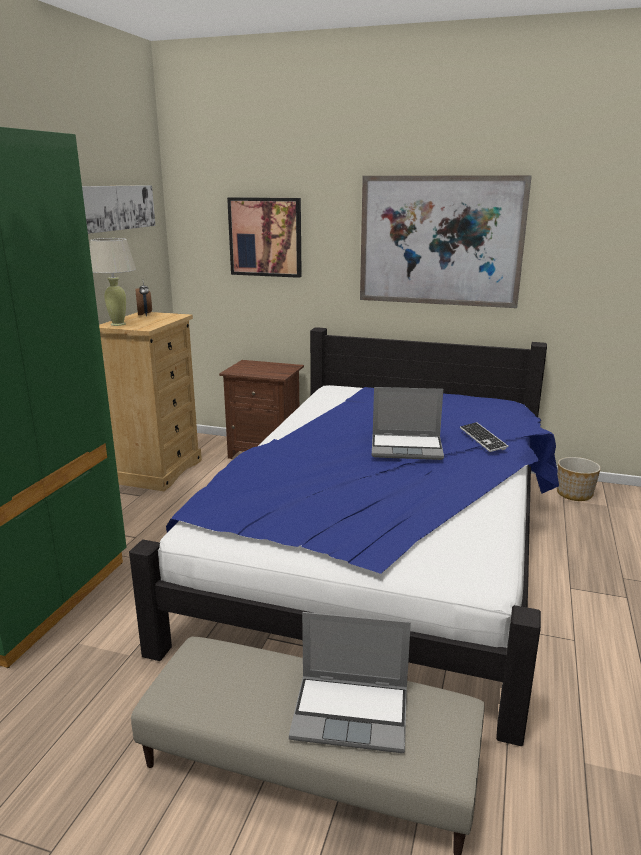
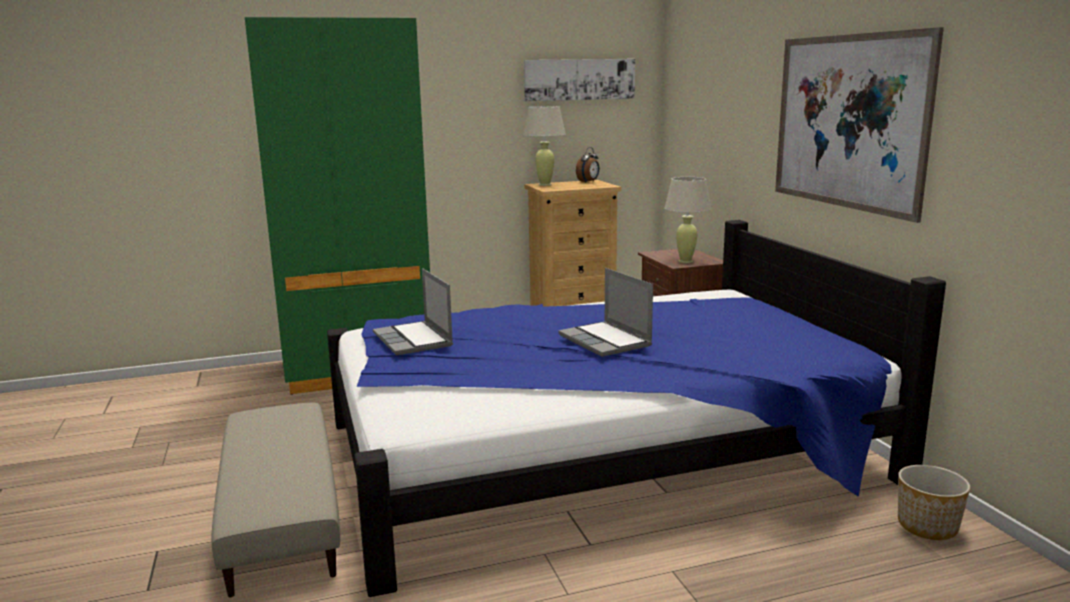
camera: 55 degrees right, 5 degrees down
picture [227,197,302,278] -> none
laptop [289,612,411,753] -> laptop moved to [373,268,453,355]
keyboard [460,422,508,452] -> none
none -> beige table lamp [664,177,712,263]

